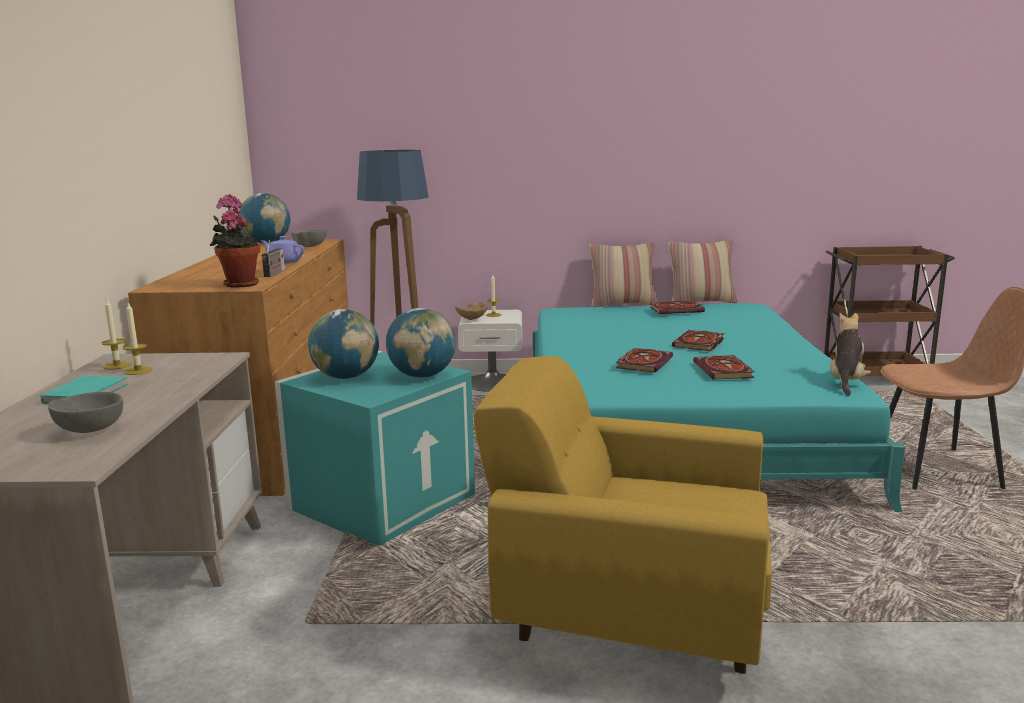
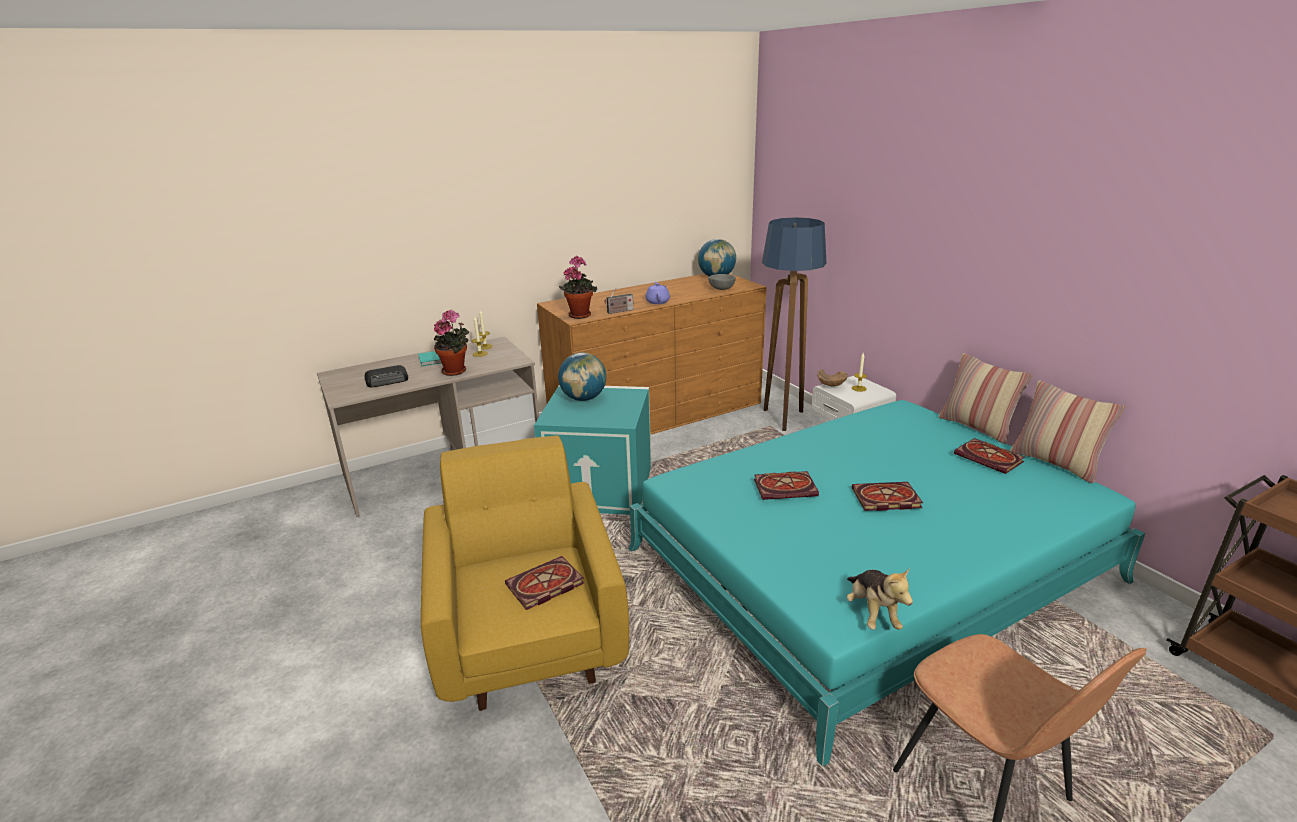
camera: 60 degrees right, 10 degrees up
grey bowl [48,392,123,433] -> radio [364,365,408,388]
globe [386,308,456,378] -> none
book [693,355,754,379] -> book moved to [505,556,584,610]
plush toy [830,312,871,396] -> plush toy turned 90 degrees clockwise [847,569,913,630]
none -> potted plant [434,310,469,376]

